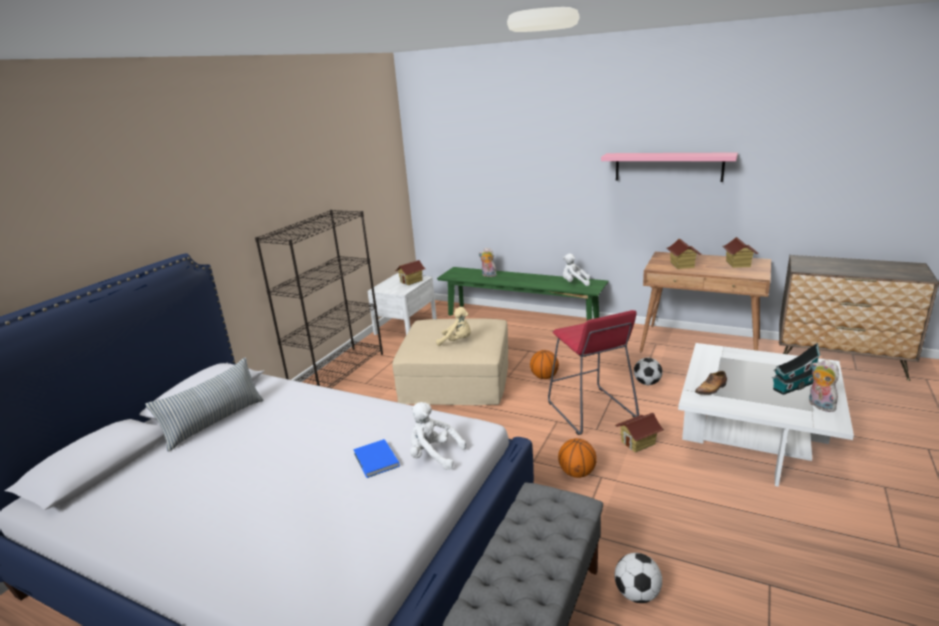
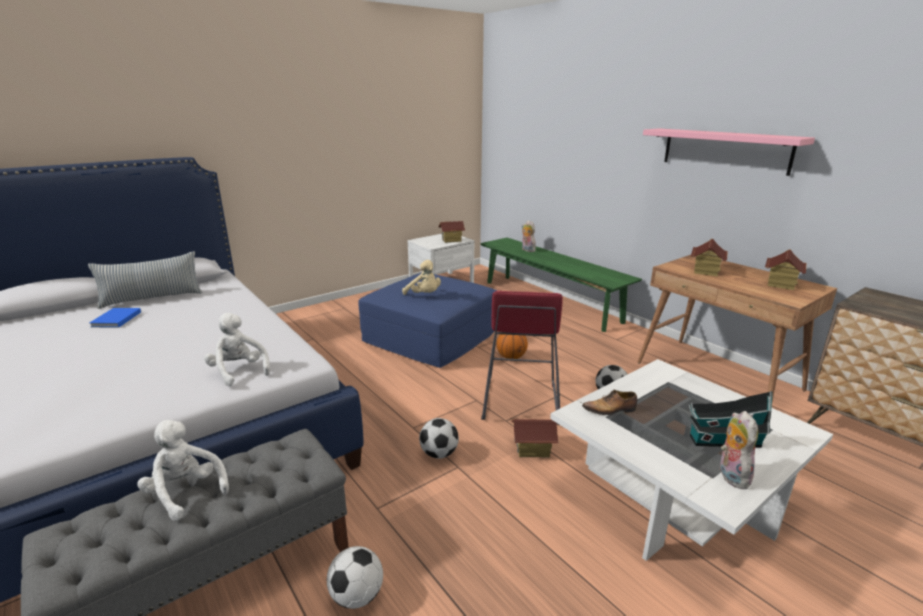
camera: 25 degrees right, 0 degrees up
black bookcase [255,210,383,388] -> none
blue book [353,439,400,478] -> blue book moved to [89,308,141,327]
beige ottoman [392,318,508,405] -> blue ottoman [358,273,497,368]
basketball [558,438,597,478] -> football [419,418,459,459]
white plush toy [563,254,590,286] -> white plush toy moved to [137,420,229,521]

